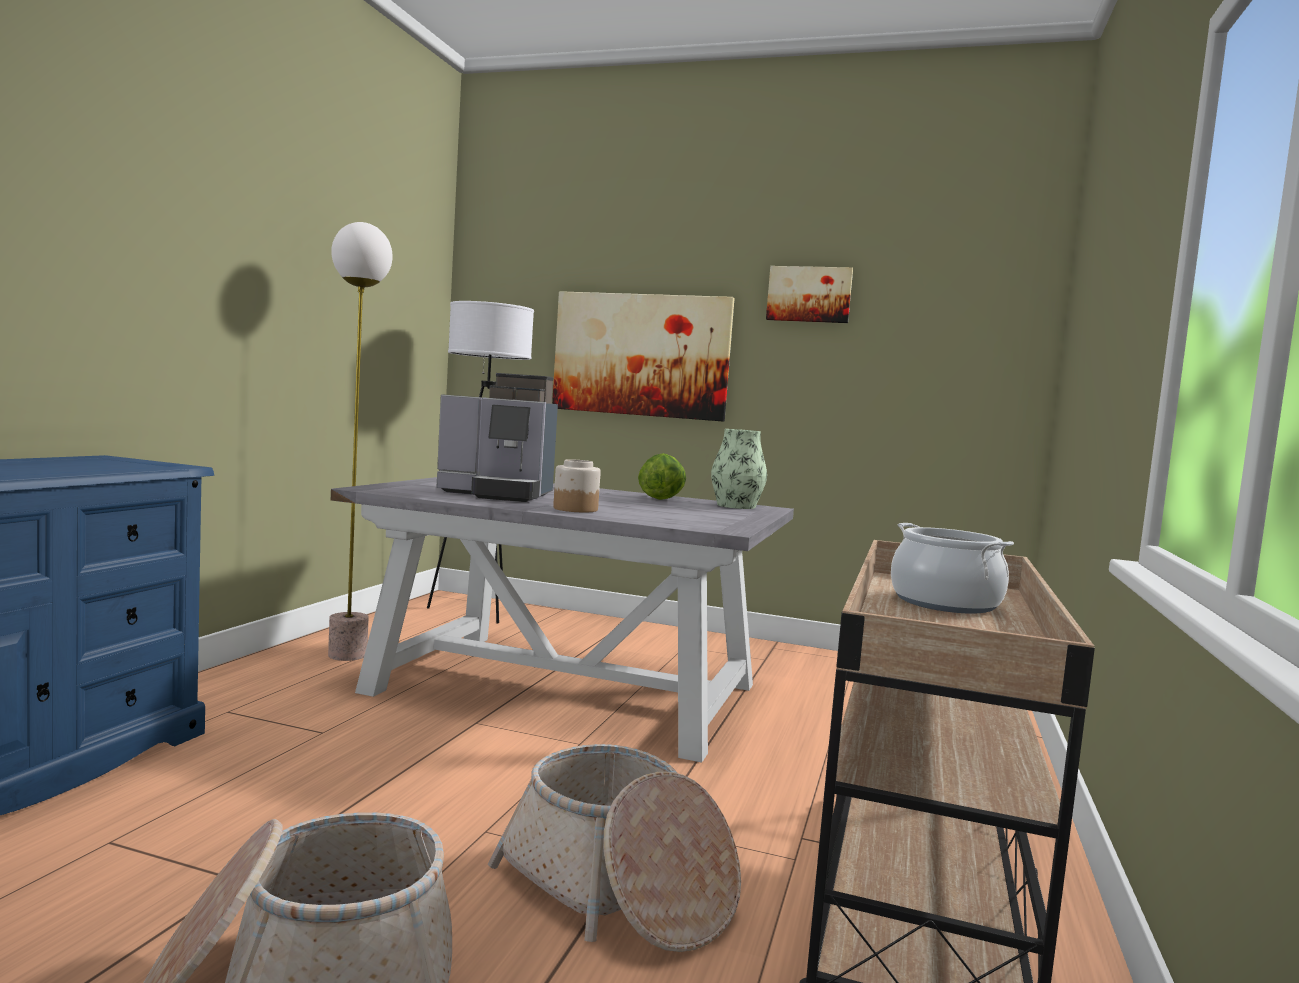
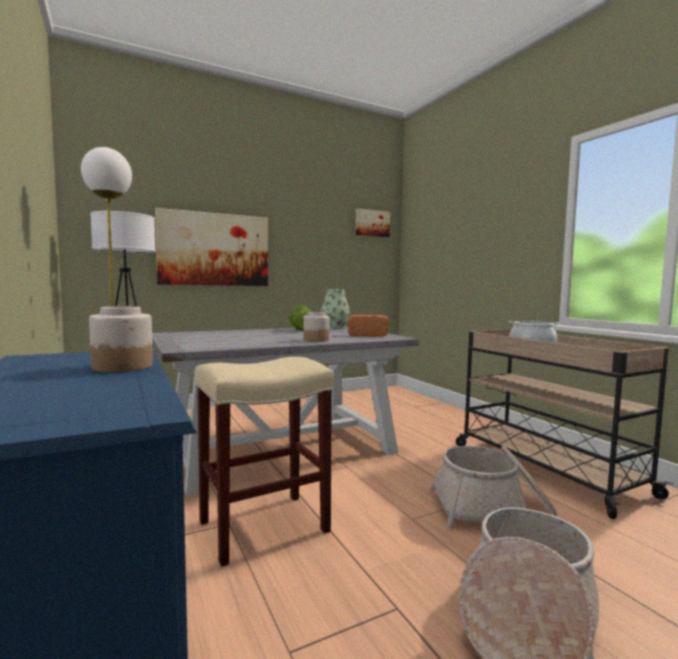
camera: 45 degrees left, 0 degrees up
coffee machine [436,373,558,502] -> none
picture [766,266,853,323] -> picture moved to [356,208,390,237]
none -> jar [89,306,153,372]
none -> beige stool [194,357,334,567]
none -> bread [348,315,389,336]

